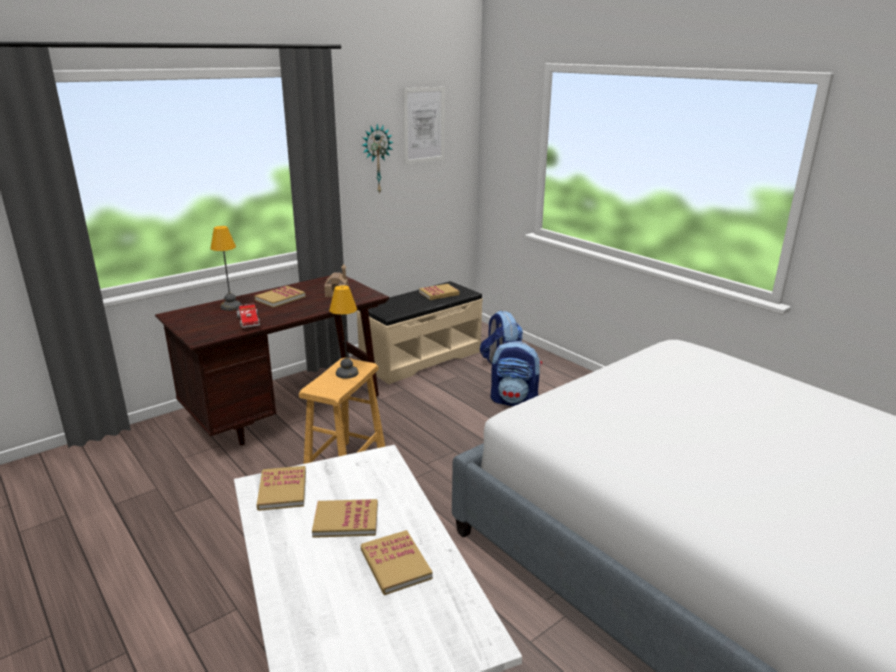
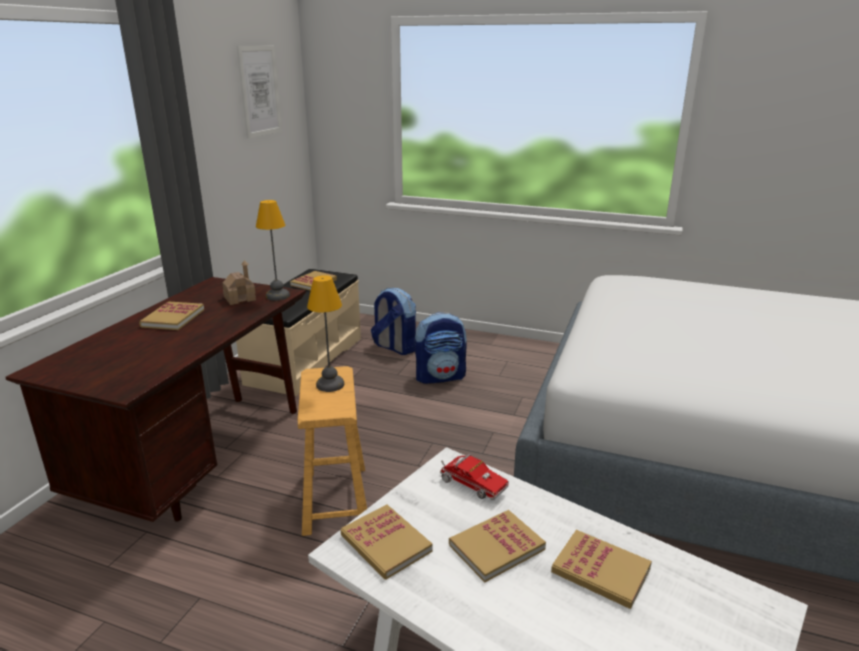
camera: 30 degrees left, 0 degrees up
table lamp [210,226,241,311] -> table lamp moved to [256,200,290,301]
toy truck [236,303,260,328] -> toy truck moved to [439,454,509,500]
wall clock [361,124,394,194] -> none

